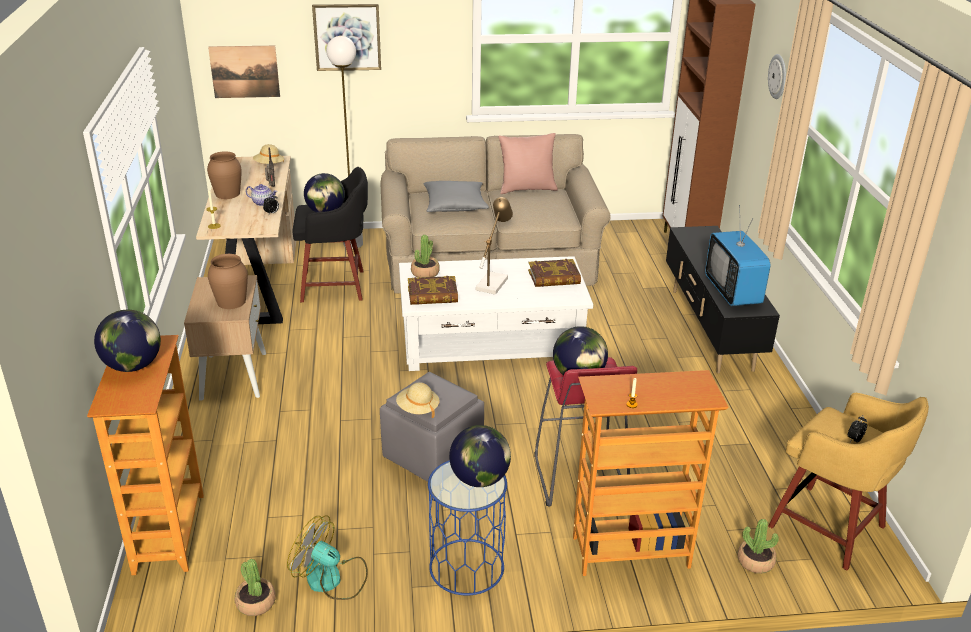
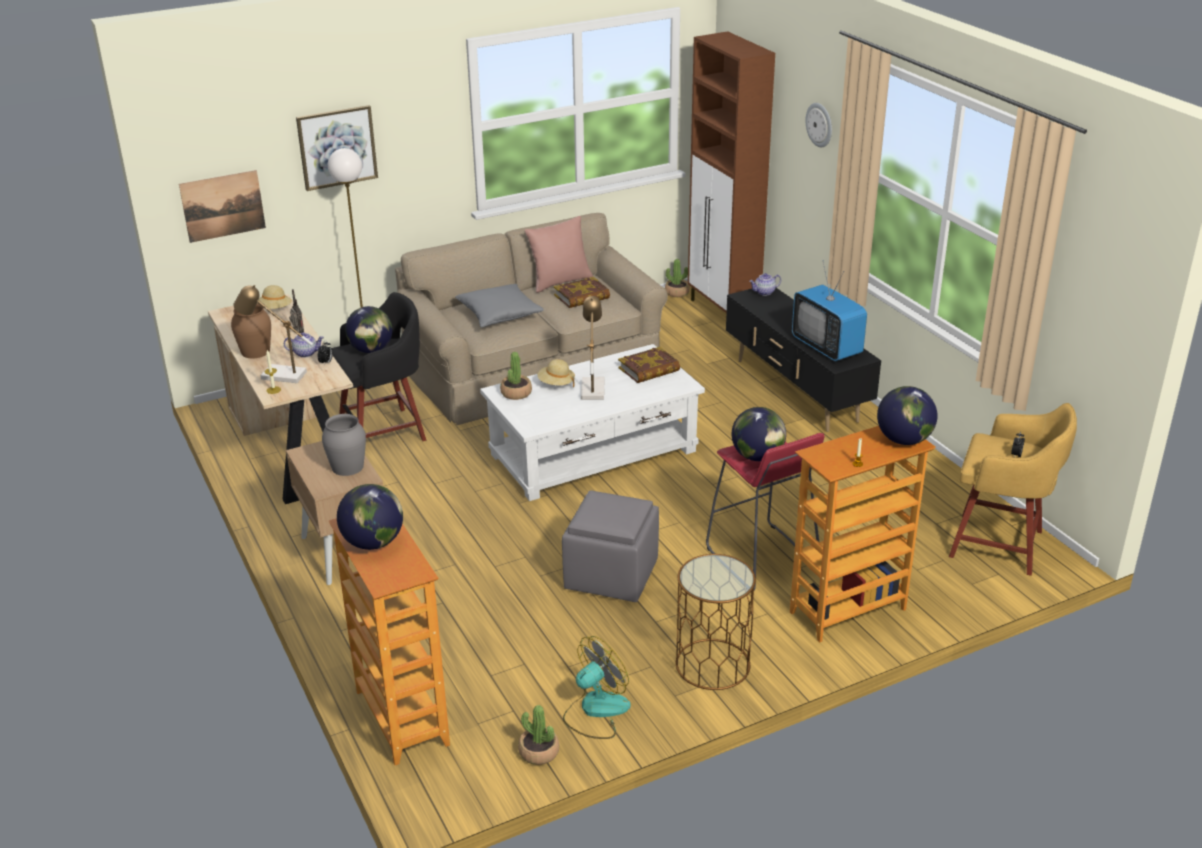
camera: 20 degrees left, 0 degrees up
brown vase [208,254,248,309] -> grey vase [322,414,366,476]
fan [287,516,368,600] -> fan turned 135 degrees clockwise [563,636,631,739]
beige hat [396,382,439,418] -> beige hat moved to [537,359,575,387]
book [408,276,458,305] -> book moved to [554,277,610,308]
blue side table [428,460,507,595] -> brown side table [676,554,756,690]
globe [449,425,511,487] -> globe moved to [877,386,938,445]
potted plant [737,519,779,574] -> potted plant moved to [665,259,690,297]
none -> table lamp [233,285,313,383]
none -> teapot [749,273,781,296]

